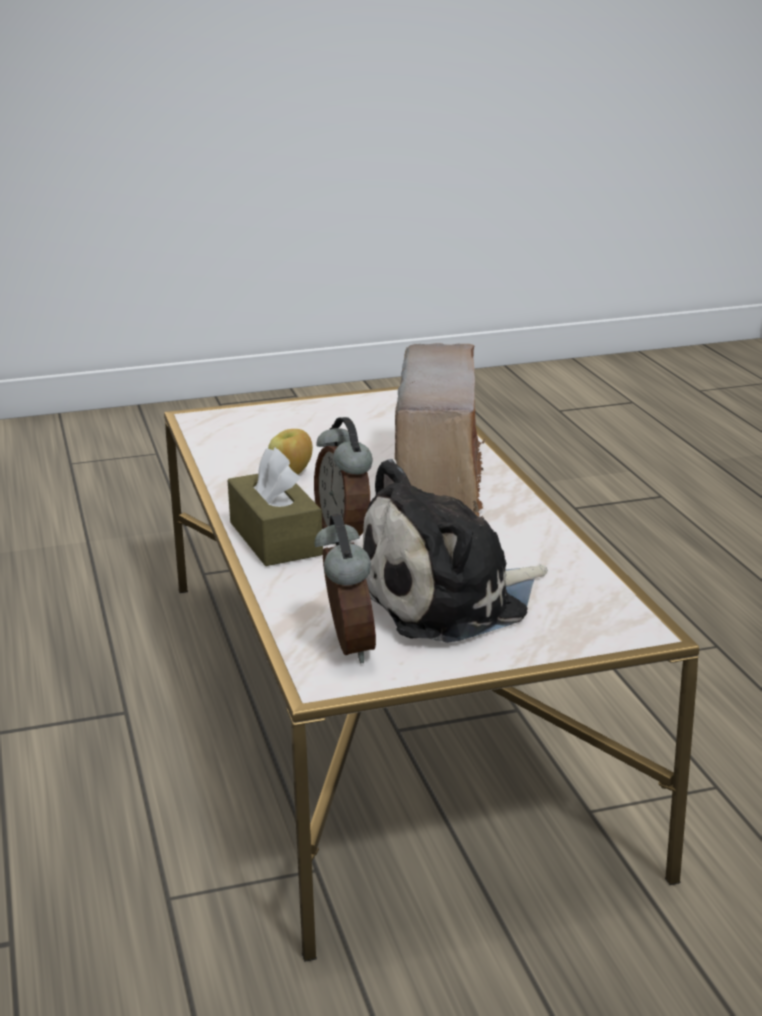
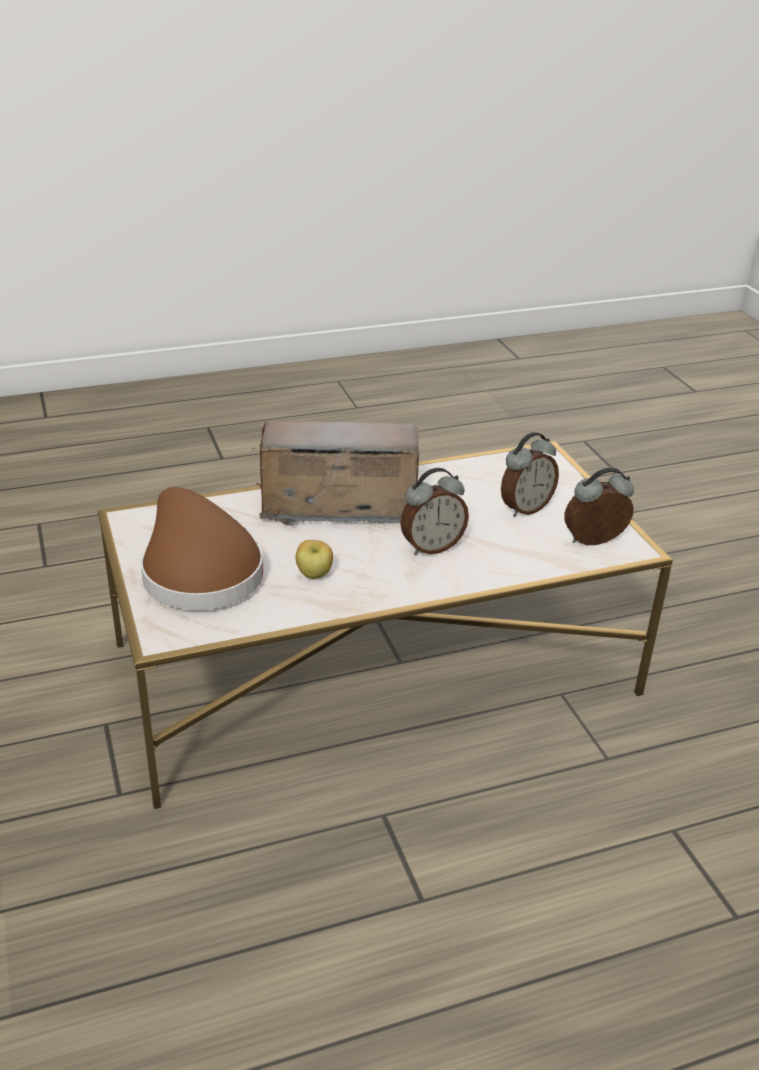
camera: 95 degrees left, 10 degrees up
brown tissue box [228,447,323,566] -> none
plush toy [363,459,548,643] -> alarm clock [501,432,559,517]
none -> brown hat [141,487,263,610]

